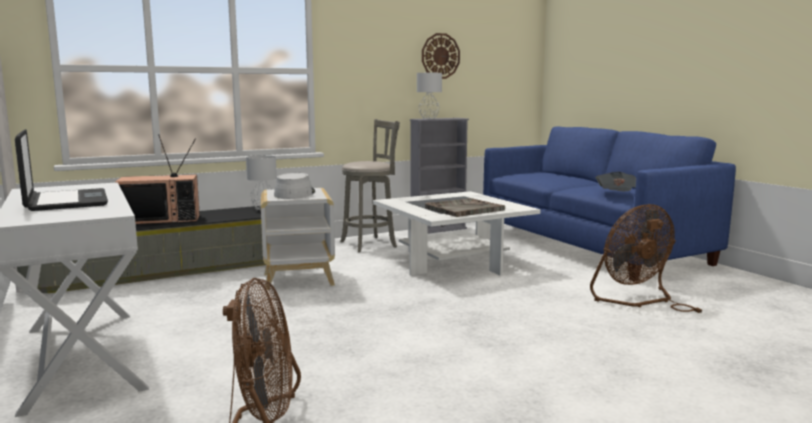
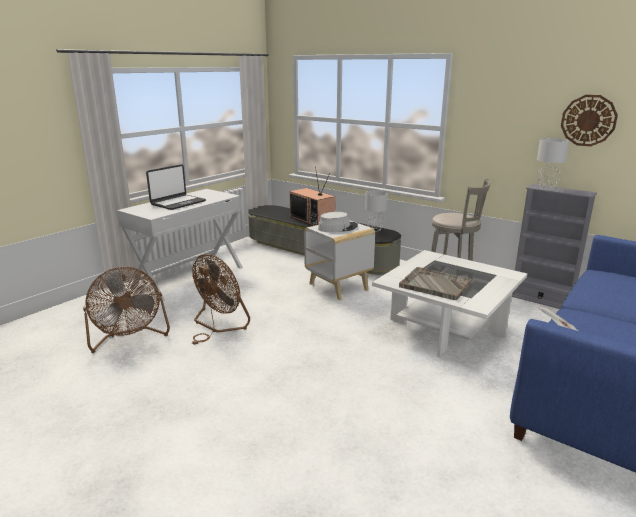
camera: 65 degrees right, 10 degrees up
brown fan [590,204,702,313] -> brown fan moved to [192,254,250,345]

